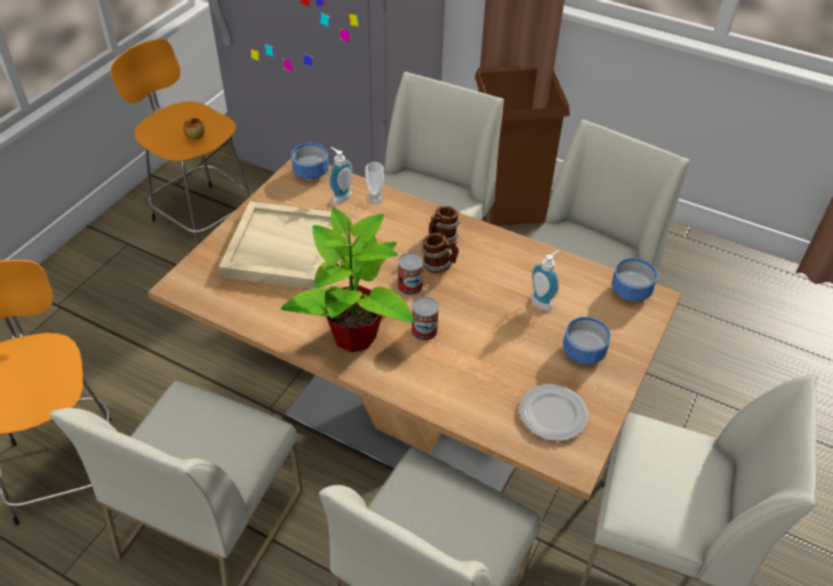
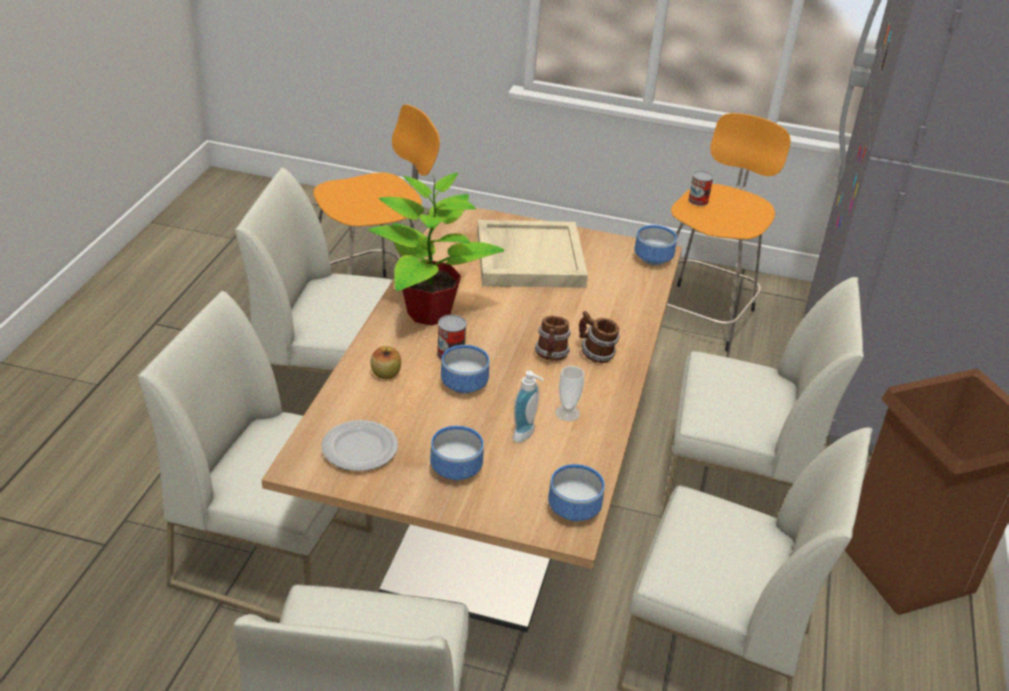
camera: 75 degrees right, 10 degrees down
apple [183,118,205,140] -> apple moved to [370,346,401,379]
soap dispenser [329,147,353,204] -> none
cup [365,162,385,204] -> cup moved to [555,366,585,421]
can [398,253,423,295] -> can moved to [688,171,713,206]
none -> bowl [441,345,489,394]

